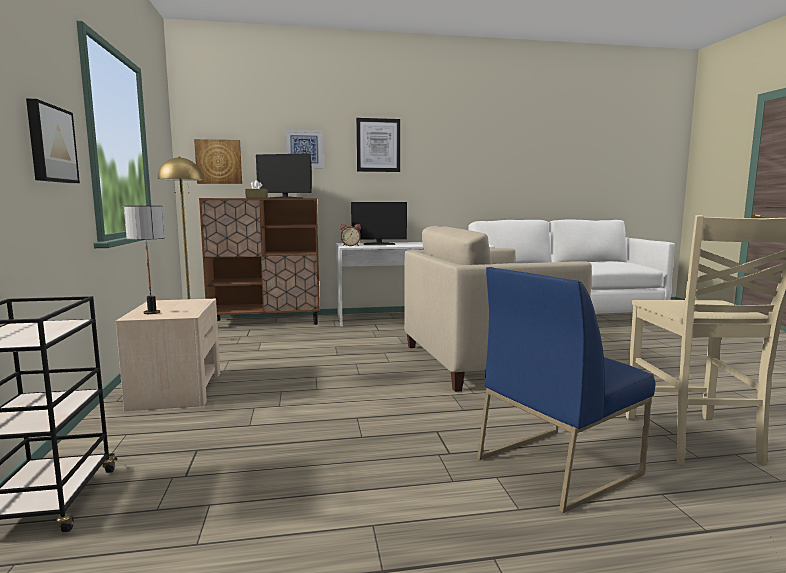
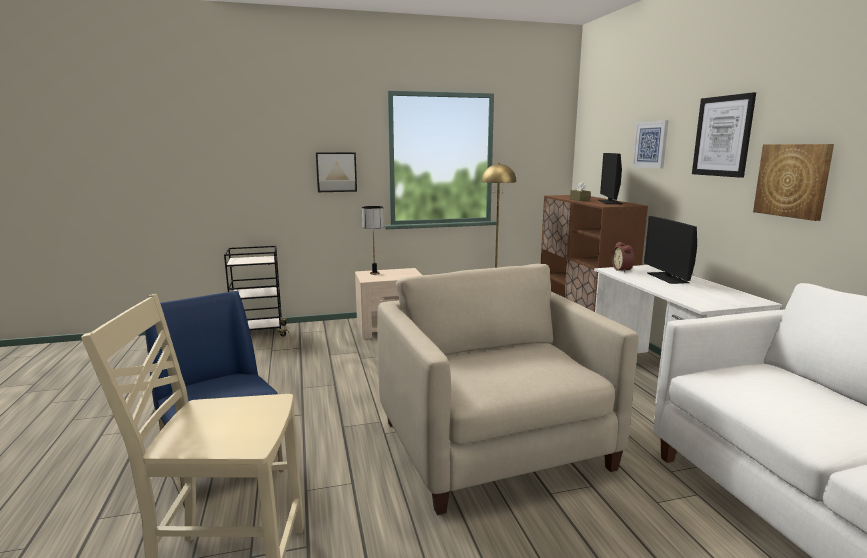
camera: 85 degrees right, 5 degrees up
picture [194,139,242,184] -> picture moved to [753,144,834,221]

